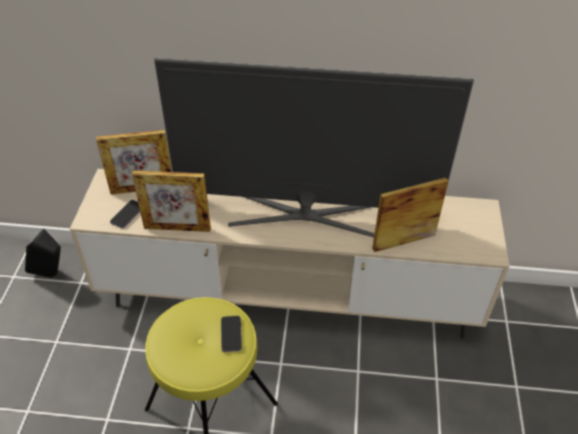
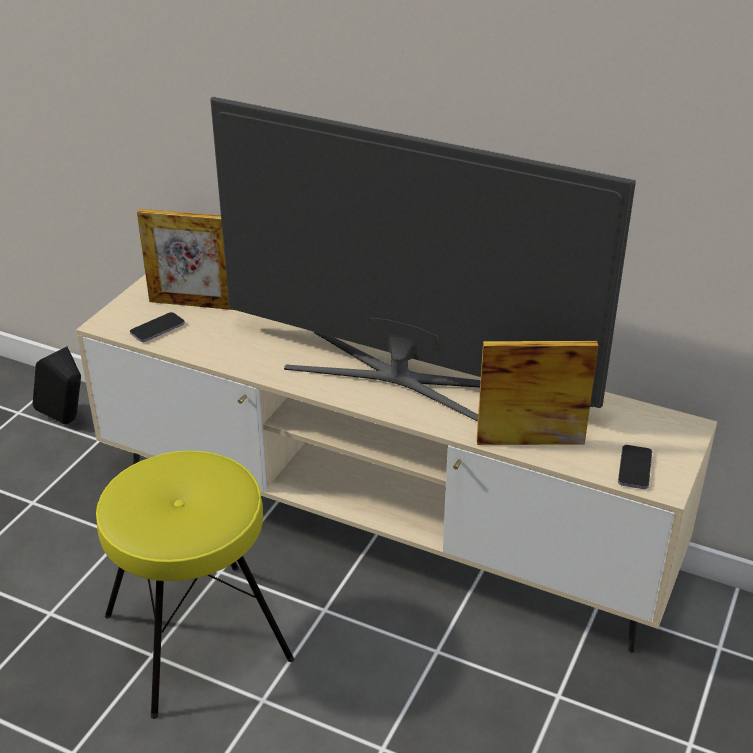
camera: 20 degrees right, 10 degrees down
picture frame [132,170,211,232] -> none
phone [221,316,242,352] -> phone moved to [618,445,652,489]

